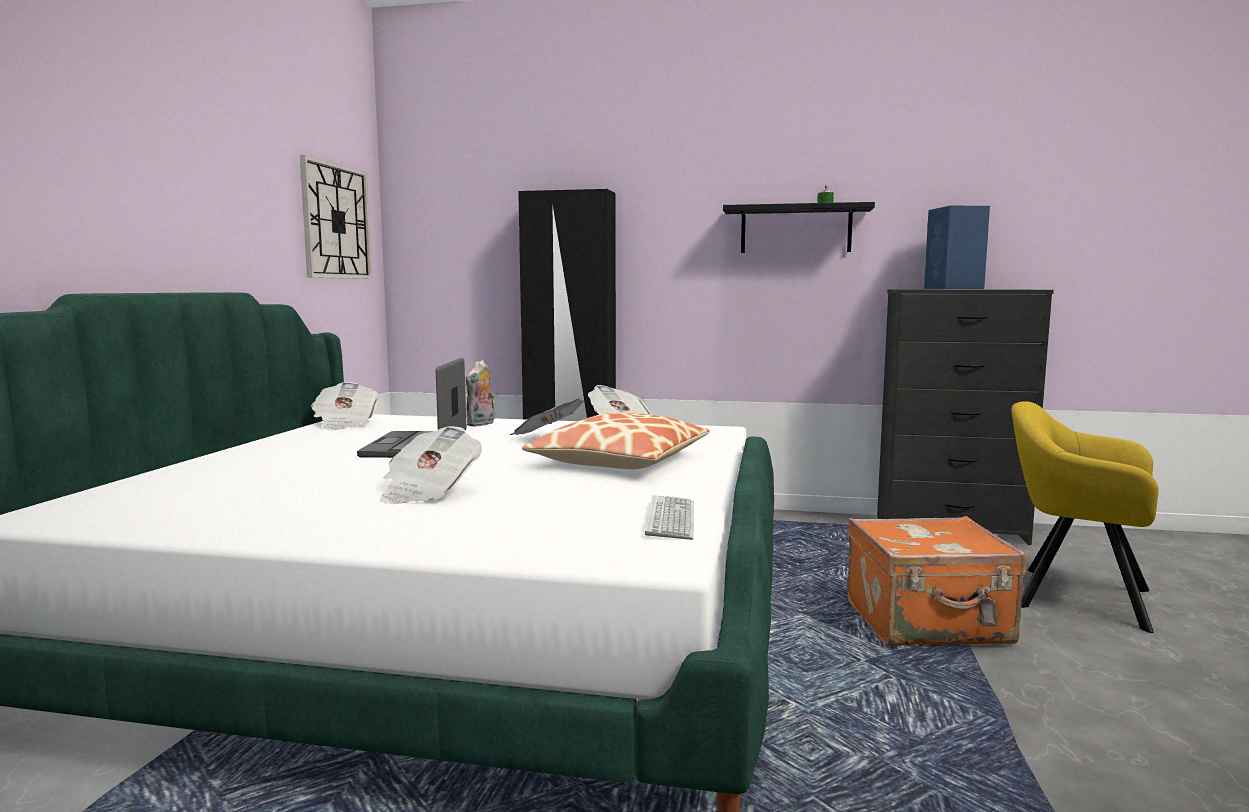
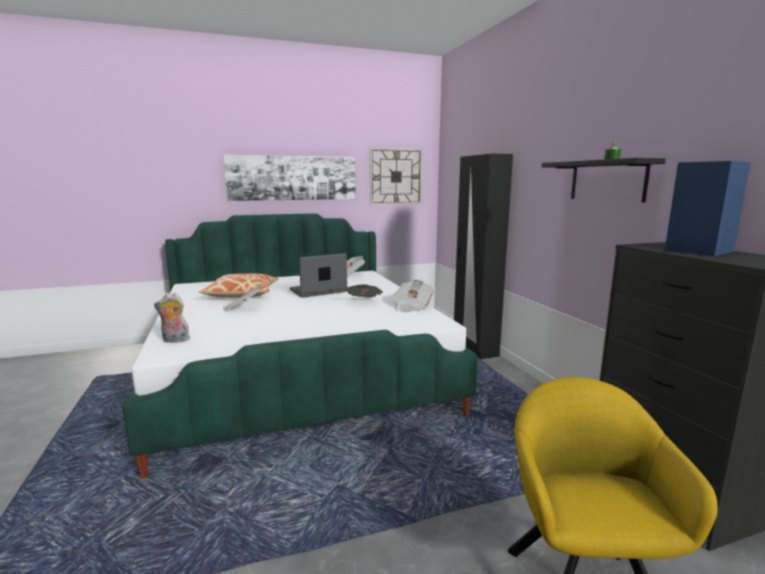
camera: 60 degrees right, 5 degrees up
plush toy [466,360,495,426] -> plush toy moved to [154,293,190,343]
pillow [522,413,710,469] -> pillow moved to [199,274,279,297]
keyboard [645,495,694,540] -> none
orange suitcase [847,516,1027,646] -> none
none -> picture [223,155,356,201]

